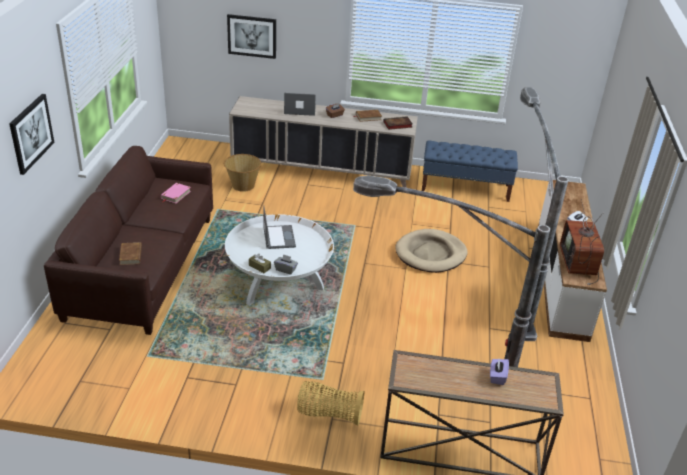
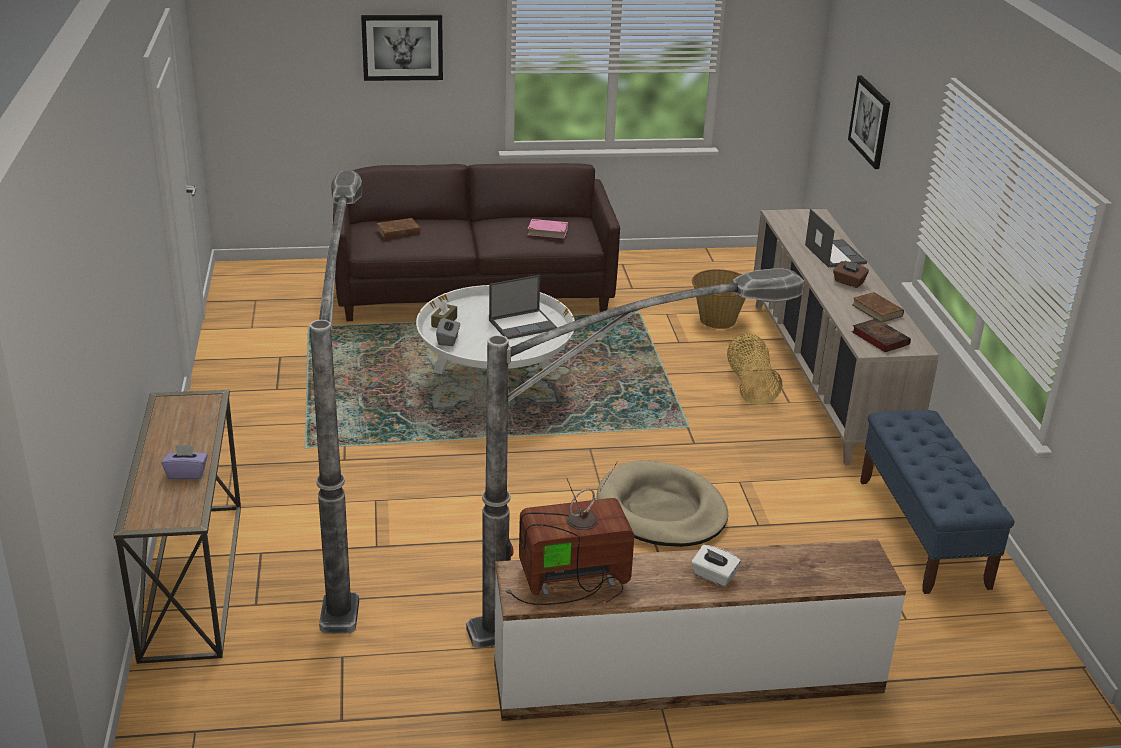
camera: 75 degrees right, 5 degrees down
basket [297,381,364,425] -> basket moved to [727,333,782,405]

